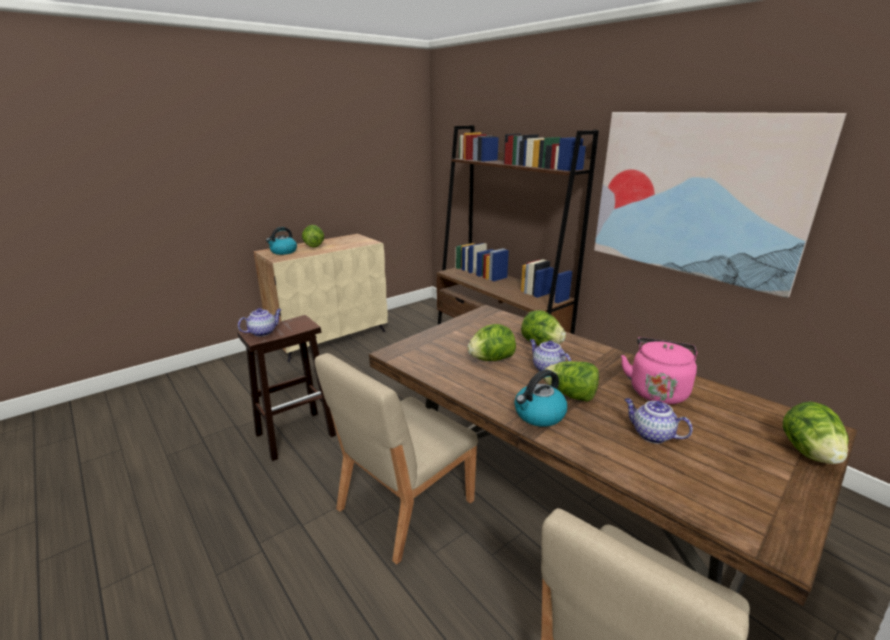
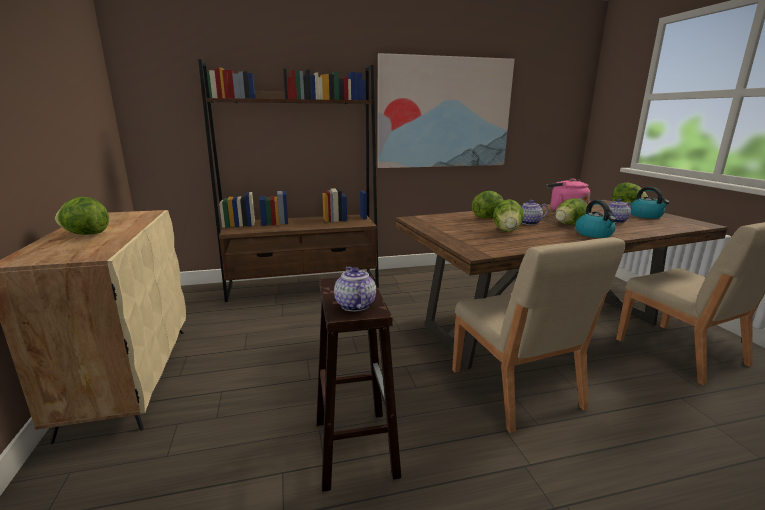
camera: 65 degrees left, 5 degrees down
kettle [266,227,297,255] -> kettle moved to [631,187,670,219]

